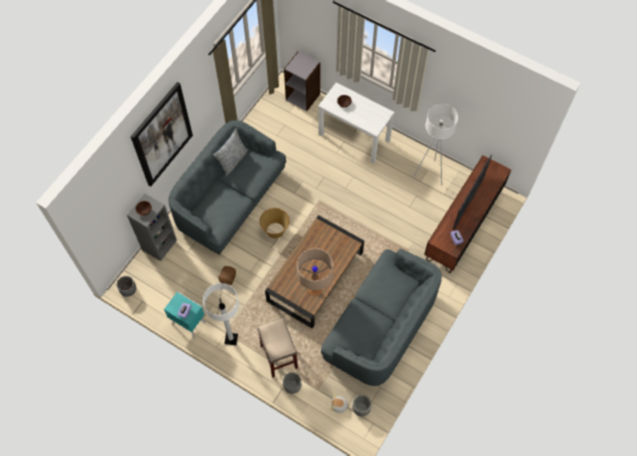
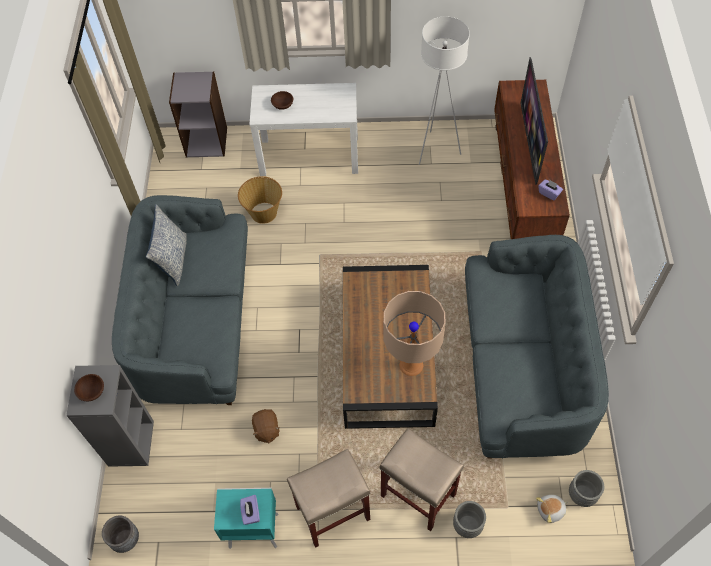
camera: 30 degrees left, 5 degrees down
picture [130,82,193,186] -> none
white floor lamp [203,283,239,345] -> beige stool [287,449,370,548]
basket [260,208,289,239] -> basket moved to [238,176,282,224]

